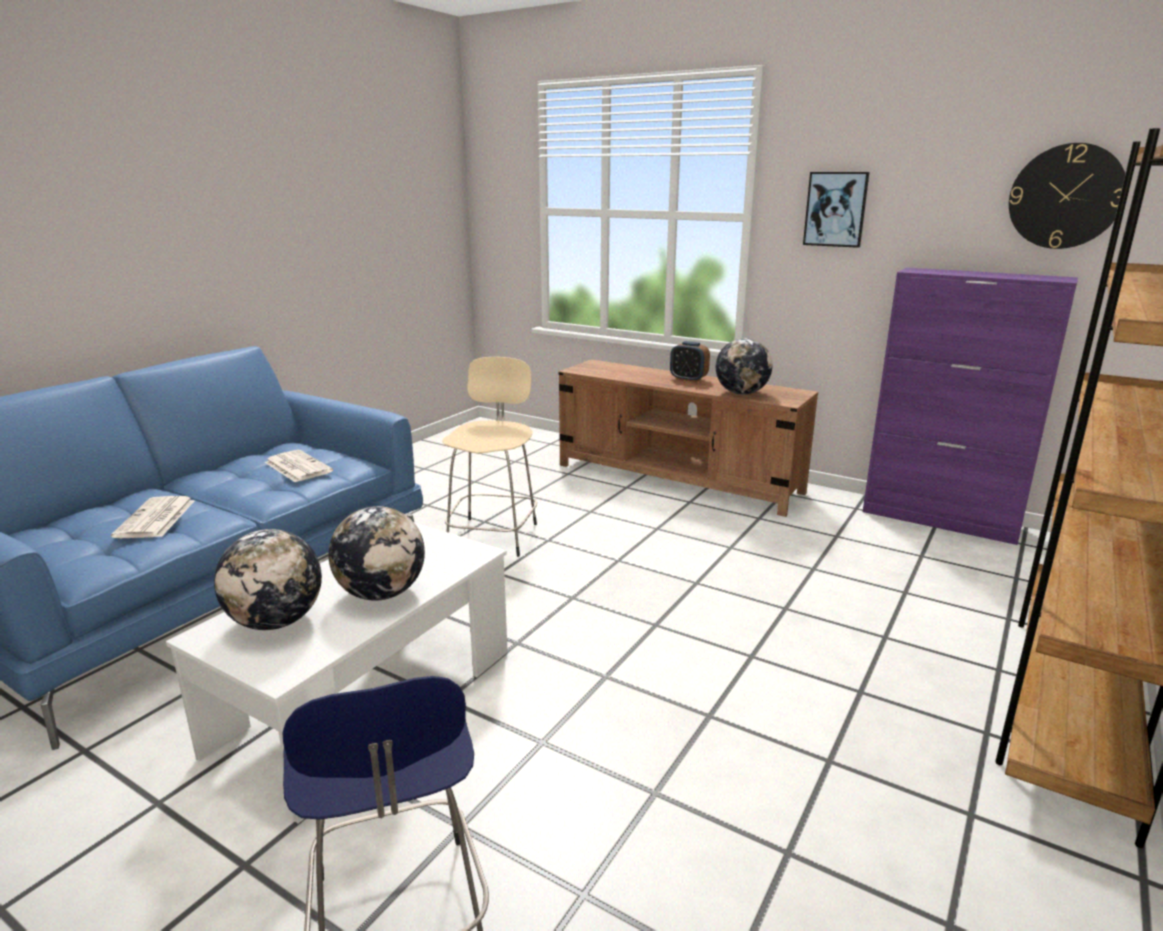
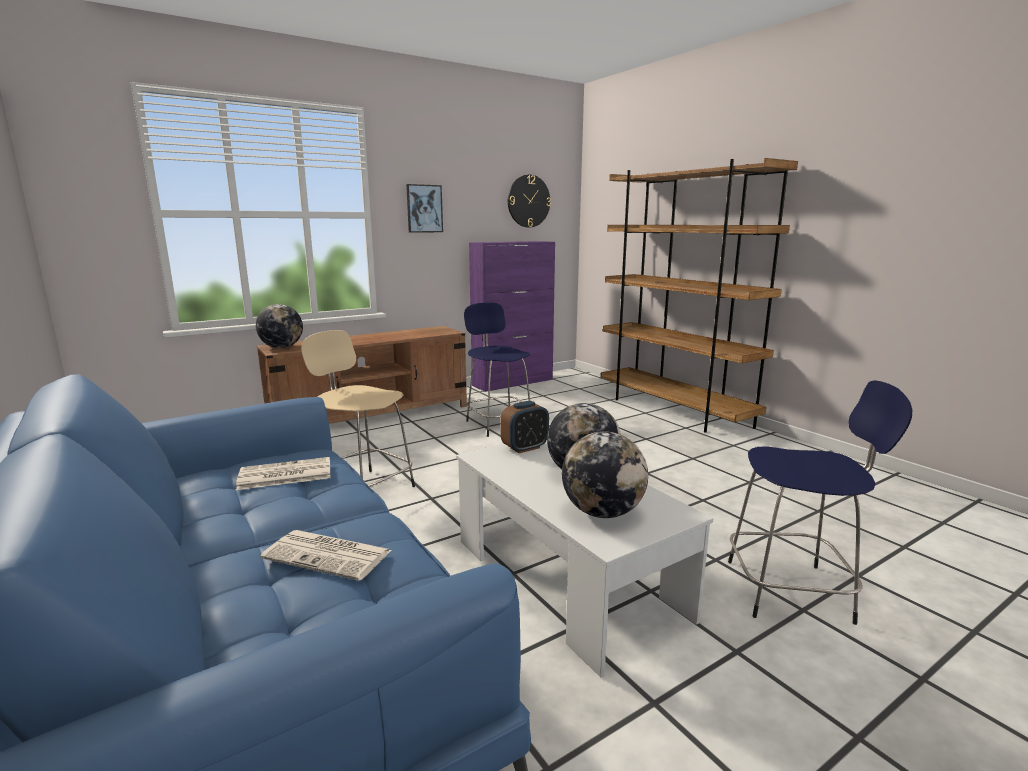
camera: 65 degrees left, 5 degrees down
alarm clock [670,341,710,382] -> alarm clock moved to [500,401,549,453]
globe [716,338,772,395] -> globe moved to [256,304,303,348]
none -> blue stool [464,303,530,437]

